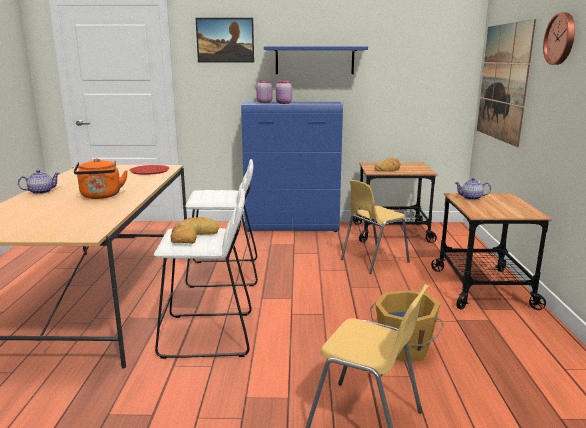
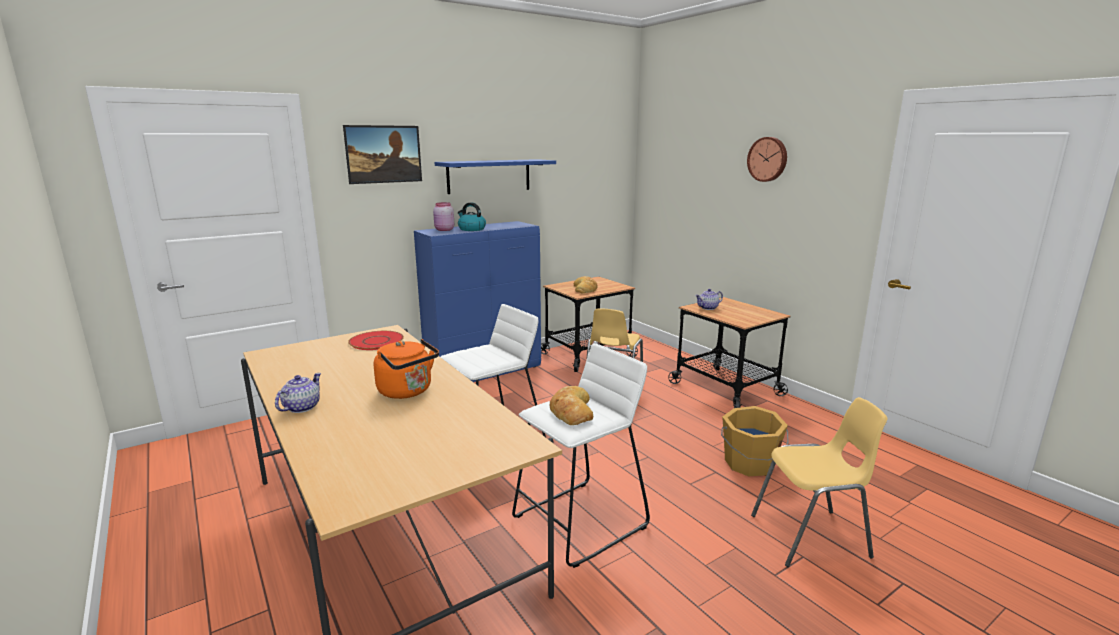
camera: 35 degrees left, 0 degrees up
pink jar [276,80,292,104] -> kettle [458,203,486,231]
picture [477,19,536,147] -> none

